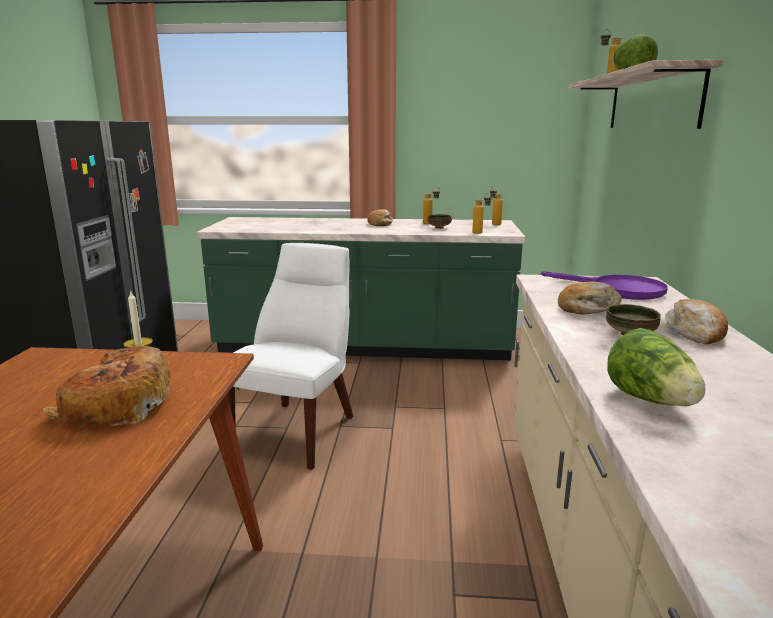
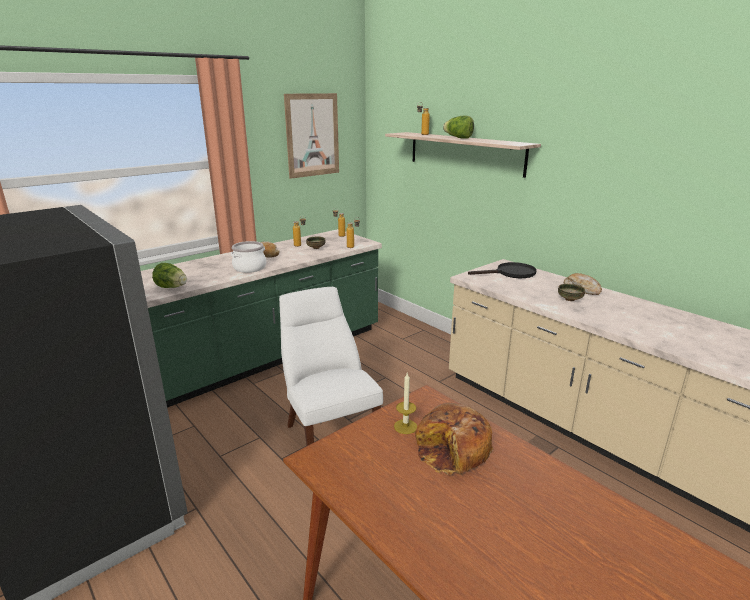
camera: 45 degrees left, 5 degrees up
purple frying pan [541,271,668,300] -> black frying pan [468,262,536,278]
bread [558,282,622,315] -> none
lettuce [607,328,705,407] -> lettuce moved to [152,263,187,288]
none -> cooking pot [231,241,266,273]
none -> picture [284,93,339,179]

